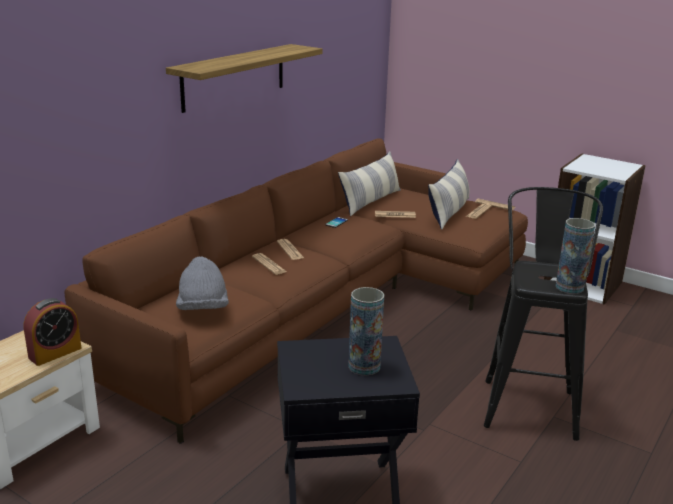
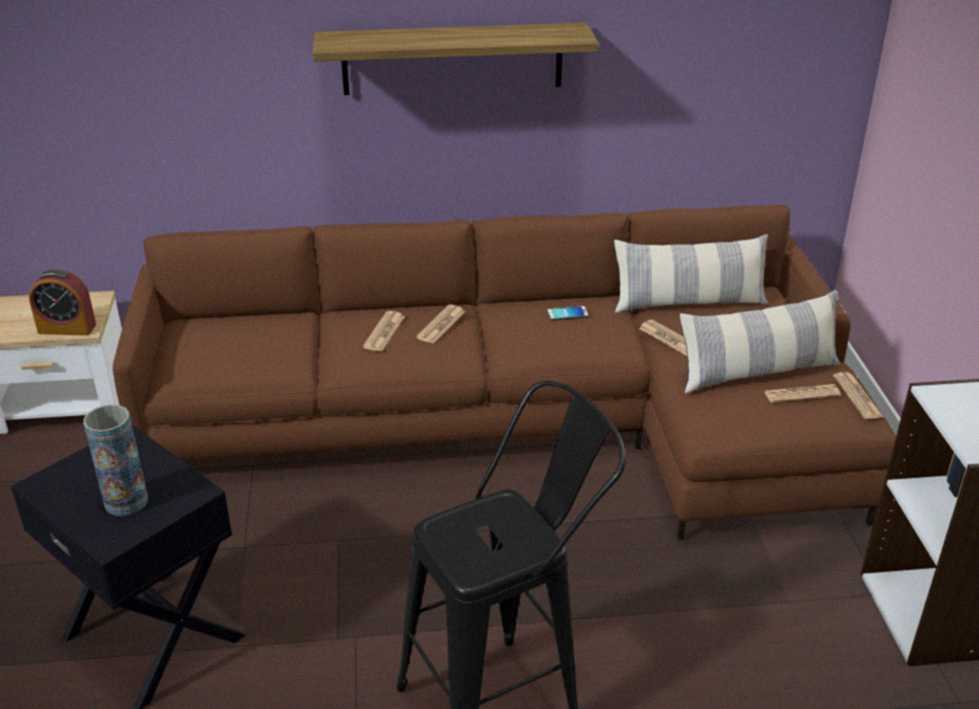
camera: 50 degrees right, 10 degrees up
grey hat [176,256,229,310] -> none
vase [555,218,595,294] -> none

